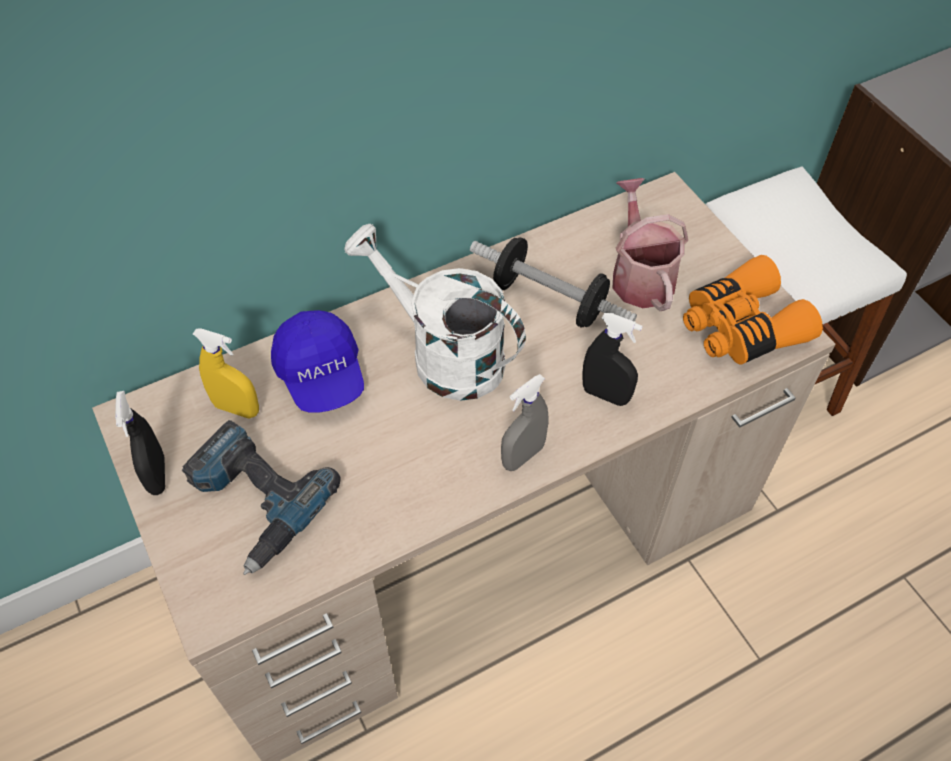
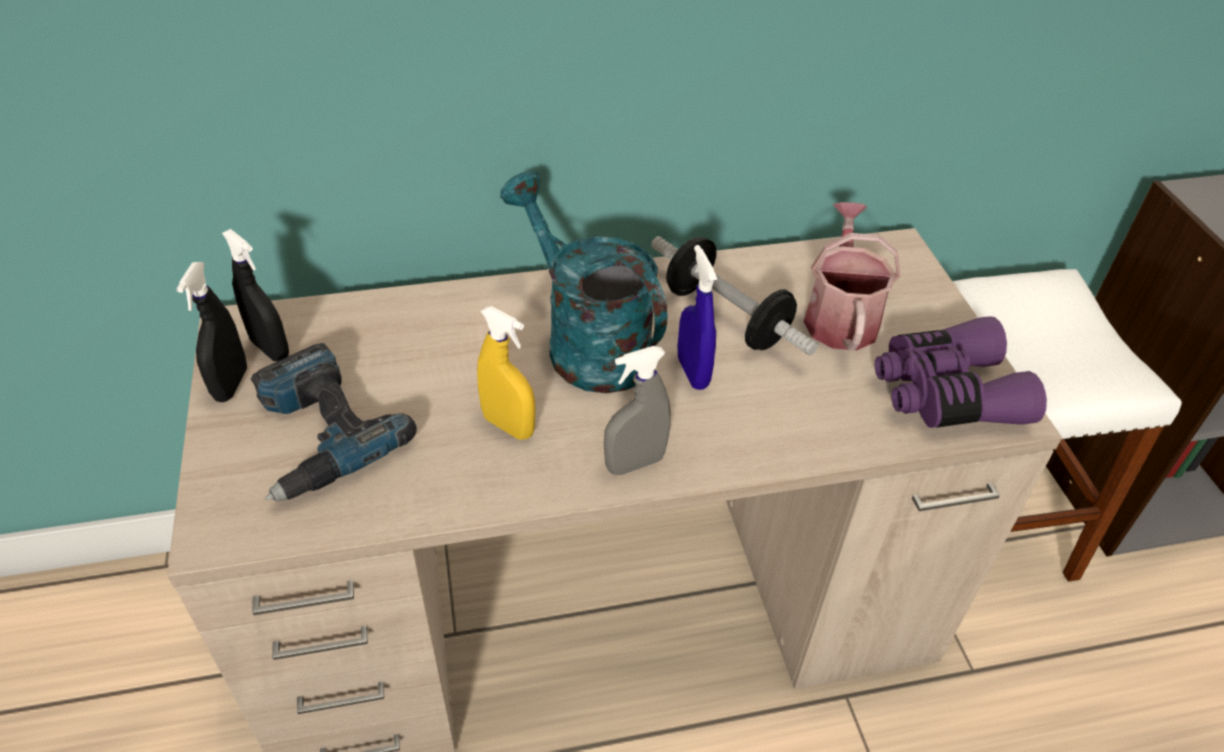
camera: 15 degrees right, 10 degrees down
yellow spray bottle [193,328,259,418] -> yellow spray bottle moved to [477,306,535,440]
blue cap [271,310,364,413] -> none
white watering can [344,224,526,401] -> turquoise watering can [500,171,668,394]
black spray bottle [582,313,643,406] -> black spray bottle moved to [222,229,289,361]
orange binoculars [683,255,823,365] -> purple binoculars [875,316,1047,428]
none -> blue spray bottle [678,245,717,390]

